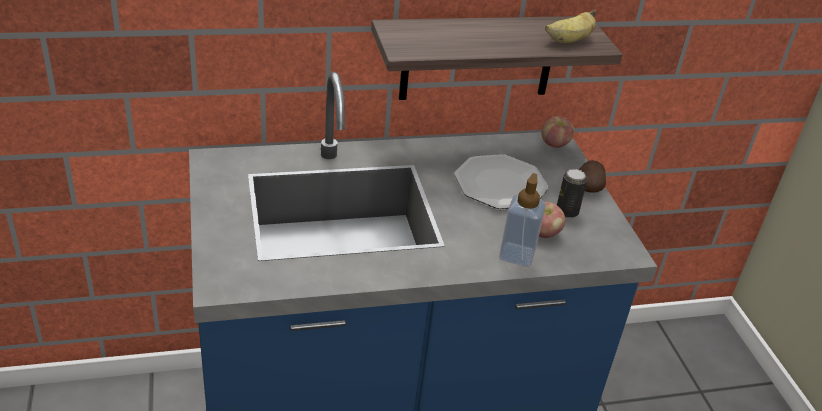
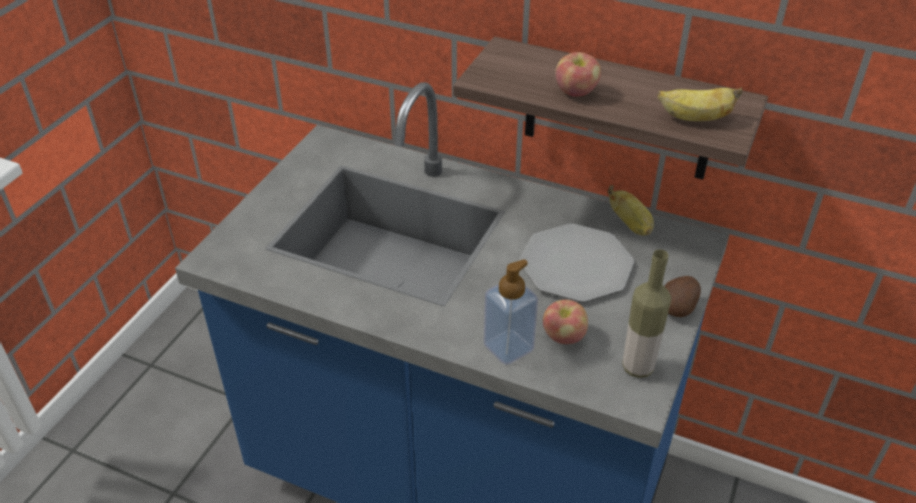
camera: 40 degrees right, 5 degrees up
apple [541,116,574,148] -> apple moved to [555,52,601,97]
can [557,169,588,218] -> none
none -> banana [608,185,654,236]
none -> bottle [622,249,671,378]

